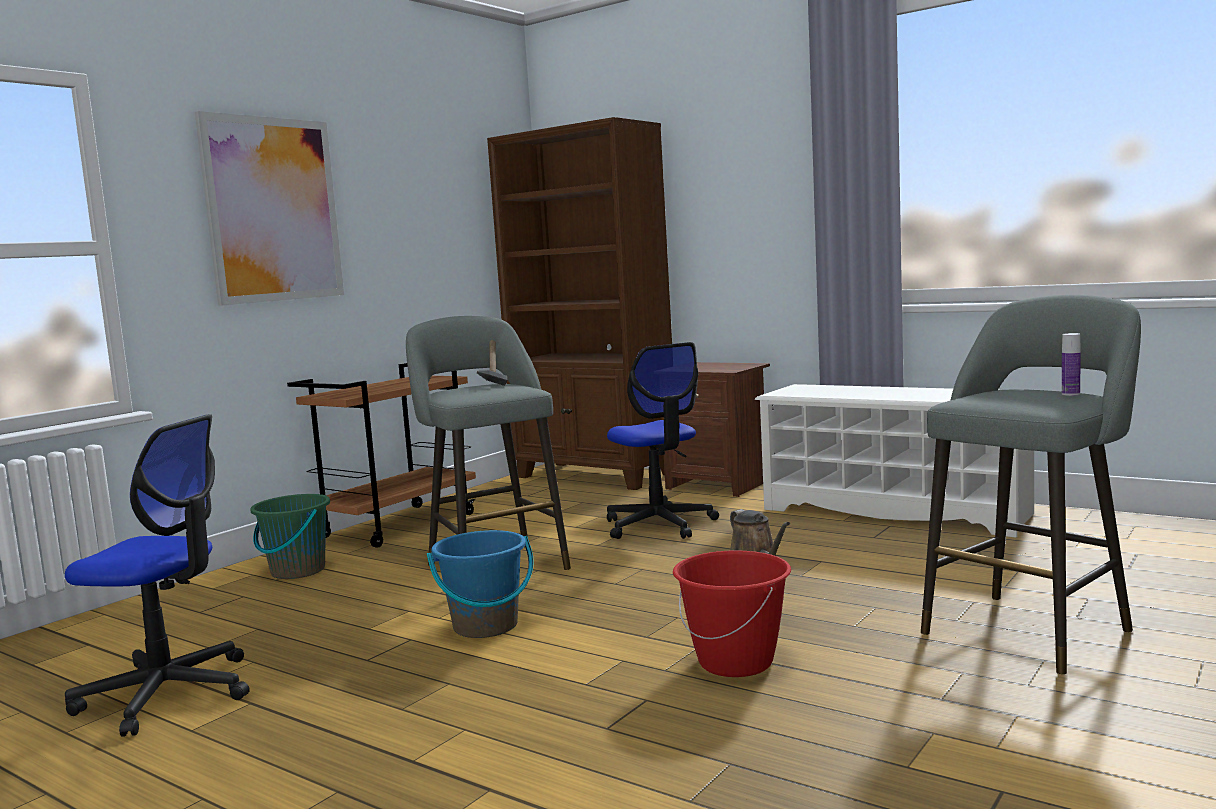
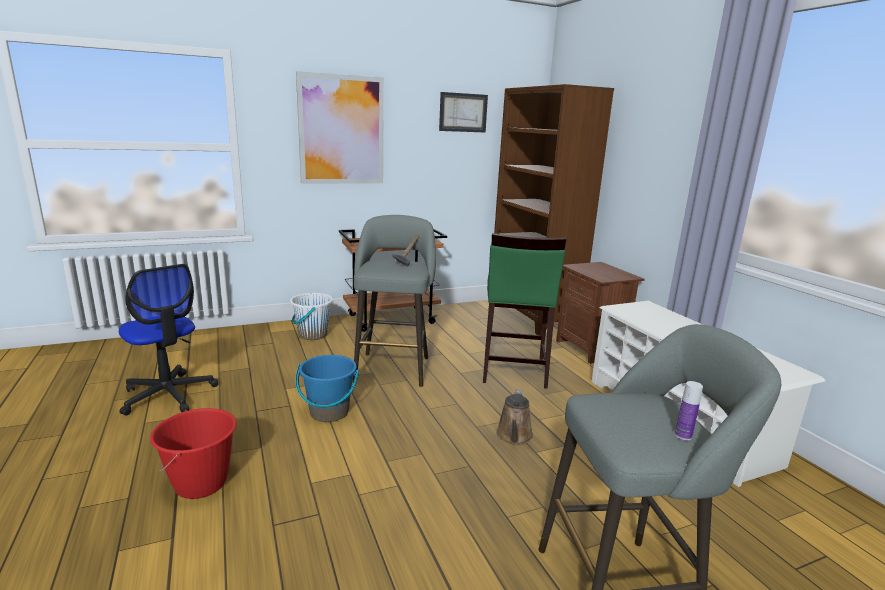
camera: 30 degrees right, 10 degrees up
green bucket [250,494,330,579] -> white bucket [290,293,333,340]
office chair [607,342,719,539] -> green stool [483,233,566,389]
red bucket [673,550,791,677] -> red bucket moved to [150,408,236,499]
none -> picture [439,92,488,133]

